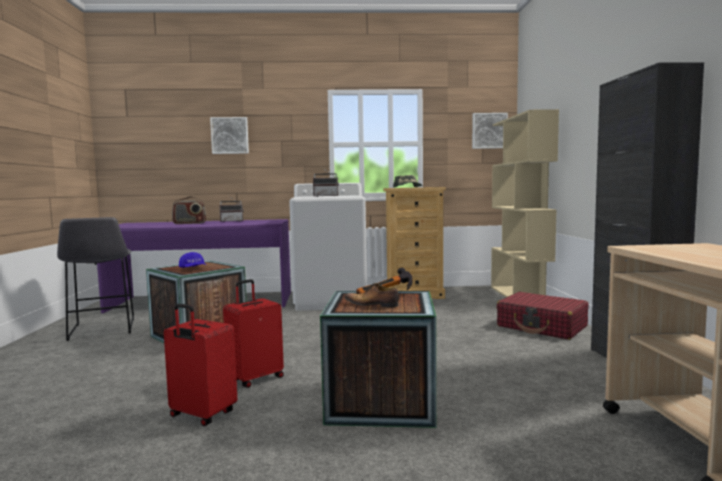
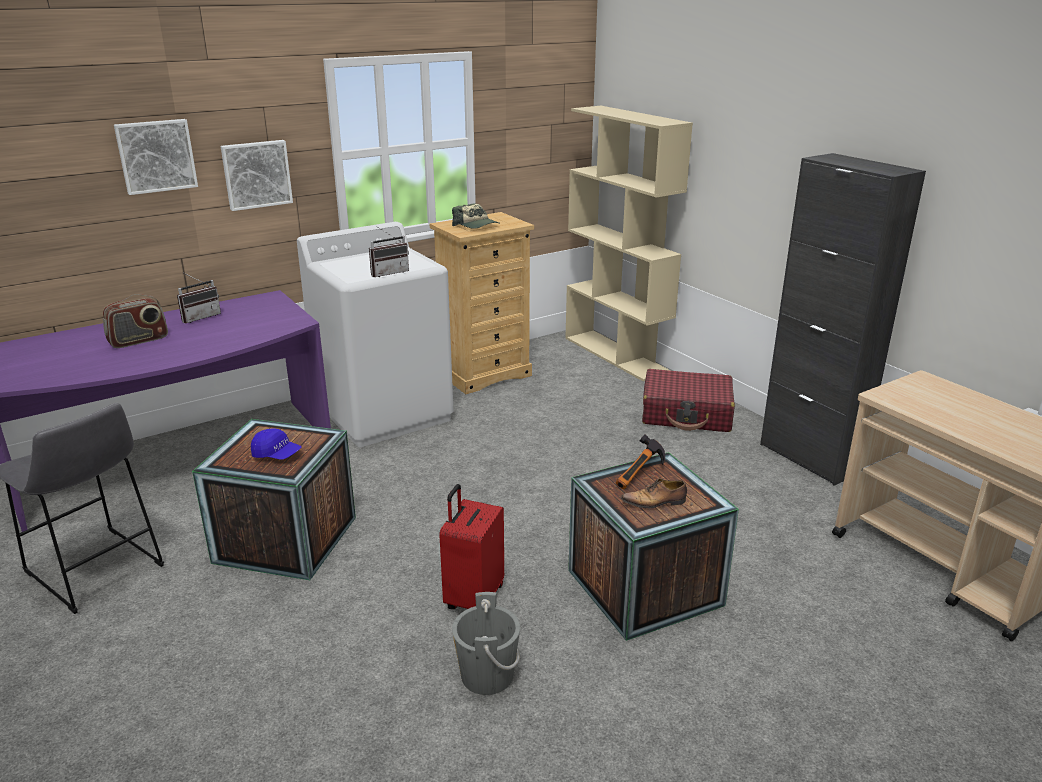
camera: 30 degrees left, 20 degrees up
red suitcase [164,303,237,426] -> grey bucket [452,592,520,695]
picture [472,113,508,149] -> picture moved to [221,140,293,211]

